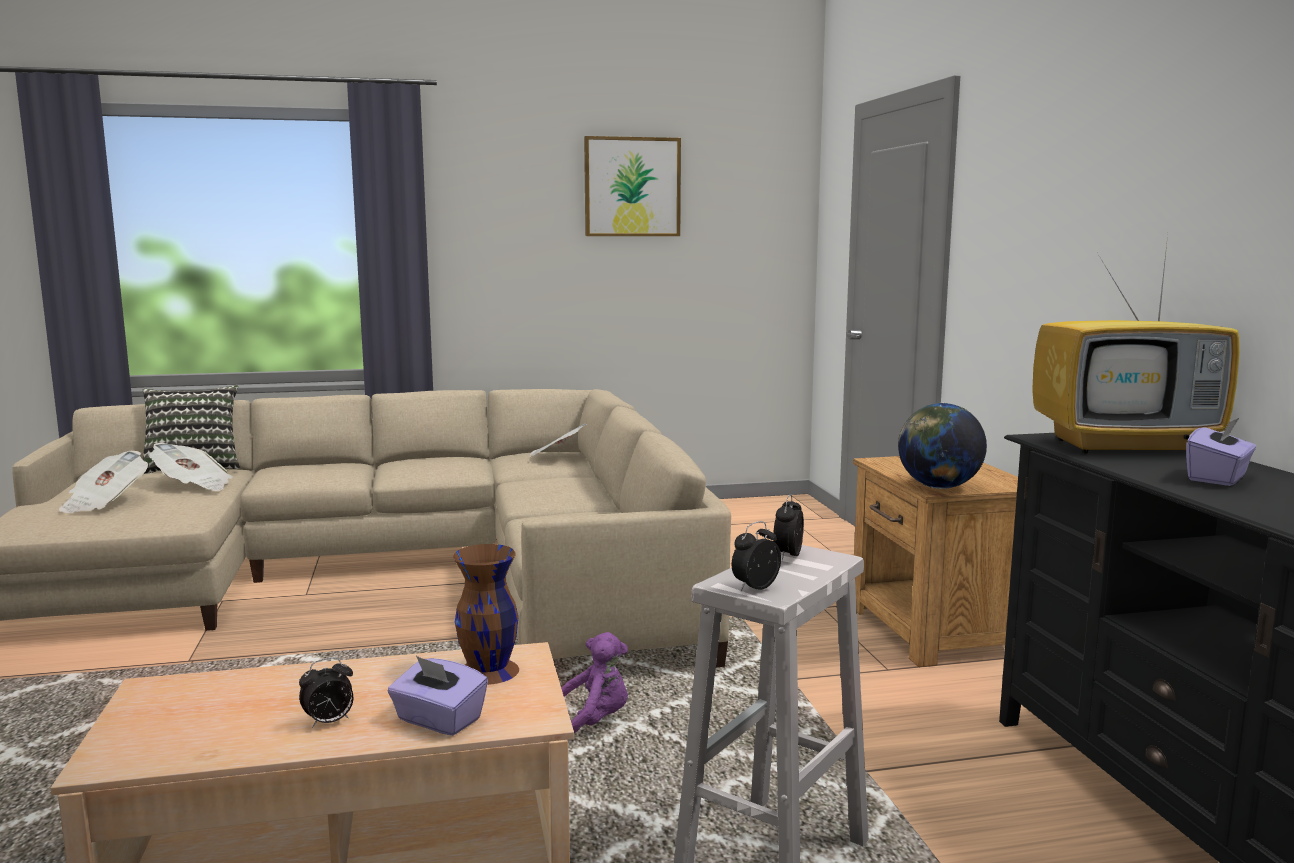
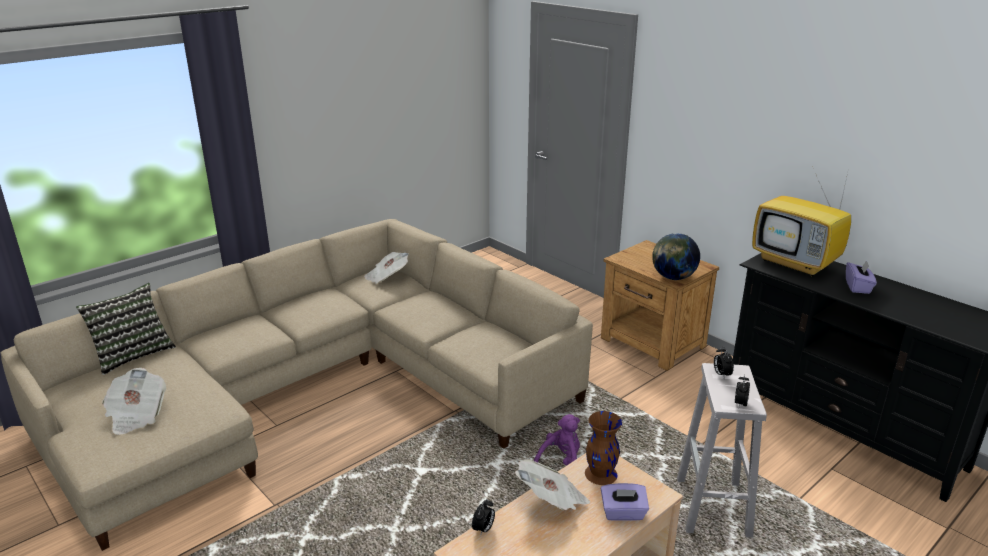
camera: 30 degrees left, 15 degrees up
newspaper [149,443,233,491] -> newspaper moved to [515,459,590,510]
alarm clock [299,657,353,728] -> alarm clock moved to [472,499,495,536]
picture [584,136,681,236] -> none
television [1032,235,1240,454] -> television turned 75 degrees clockwise [752,173,851,276]

